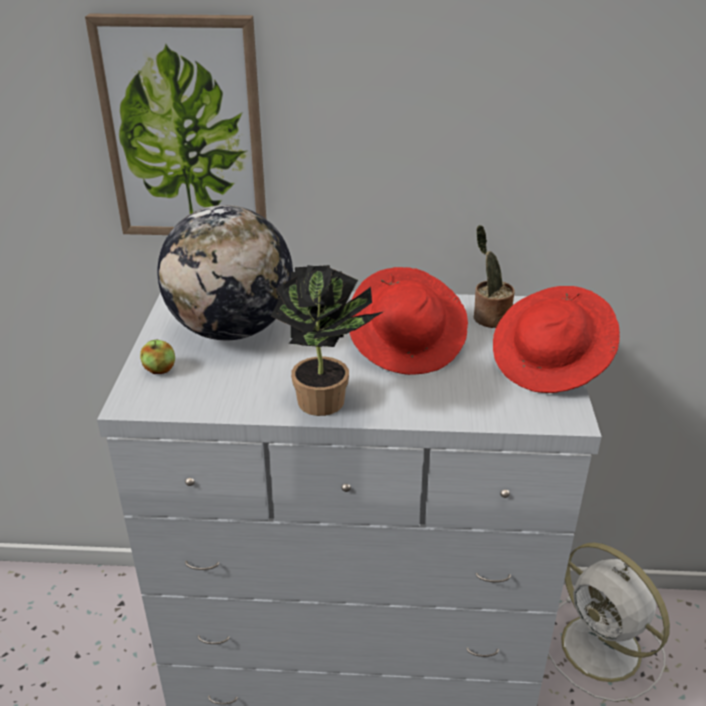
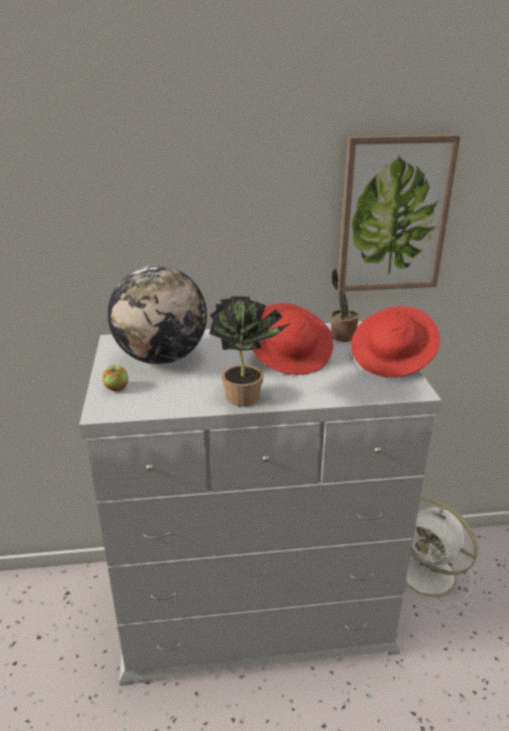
camera: 10 degrees left, 5 degrees down
picture [85,14,266,235] -> picture moved to [338,134,460,291]

